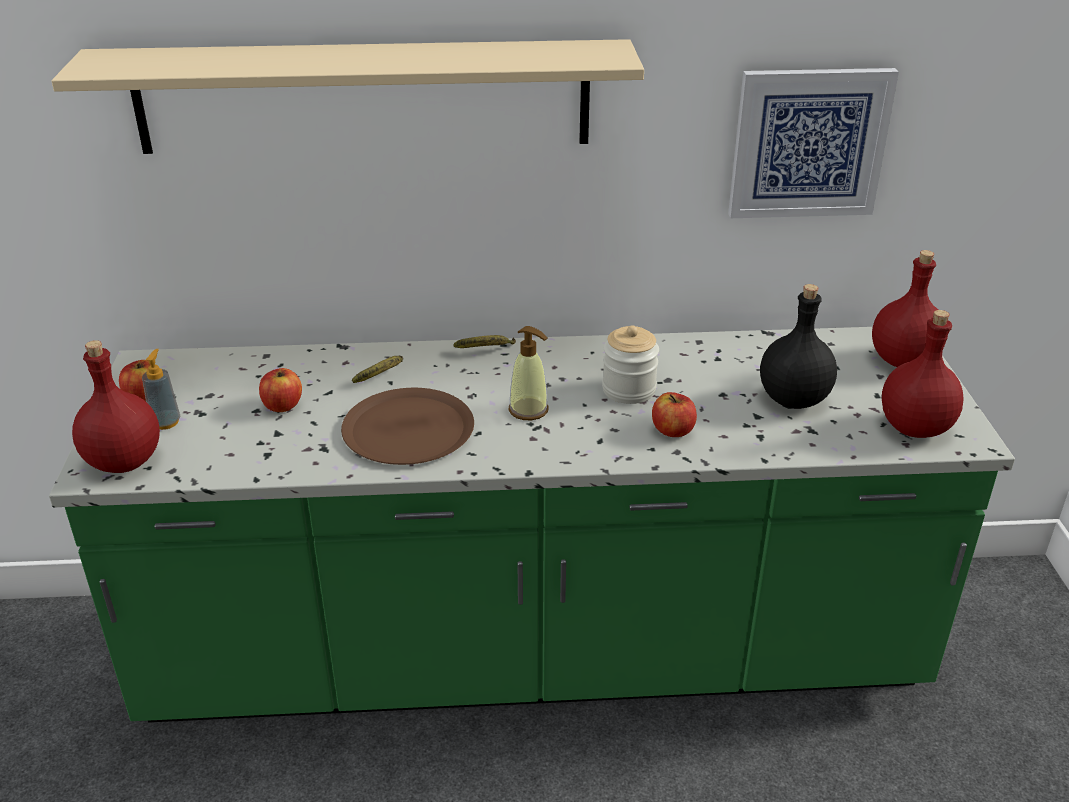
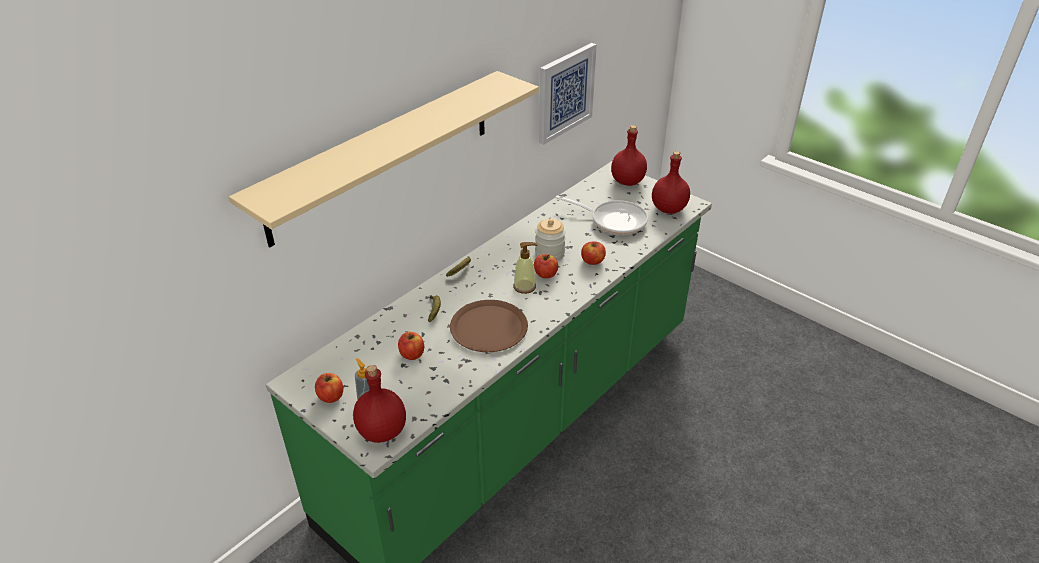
camera: 45 degrees left, 5 degrees up
black bottle [760,284,837,409] -> frying pan [555,195,648,235]
none -> apple [534,254,558,278]

